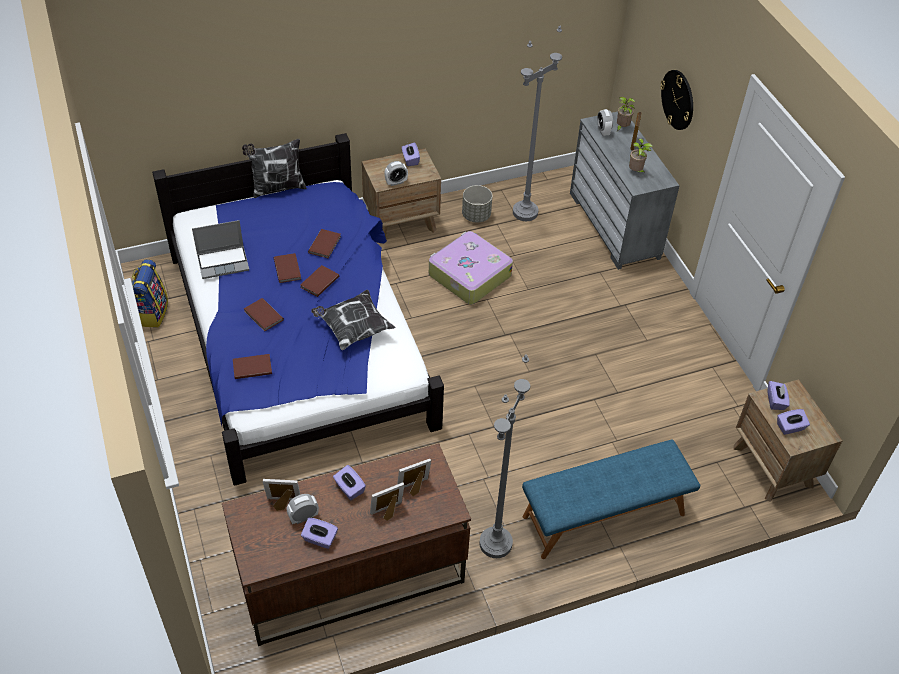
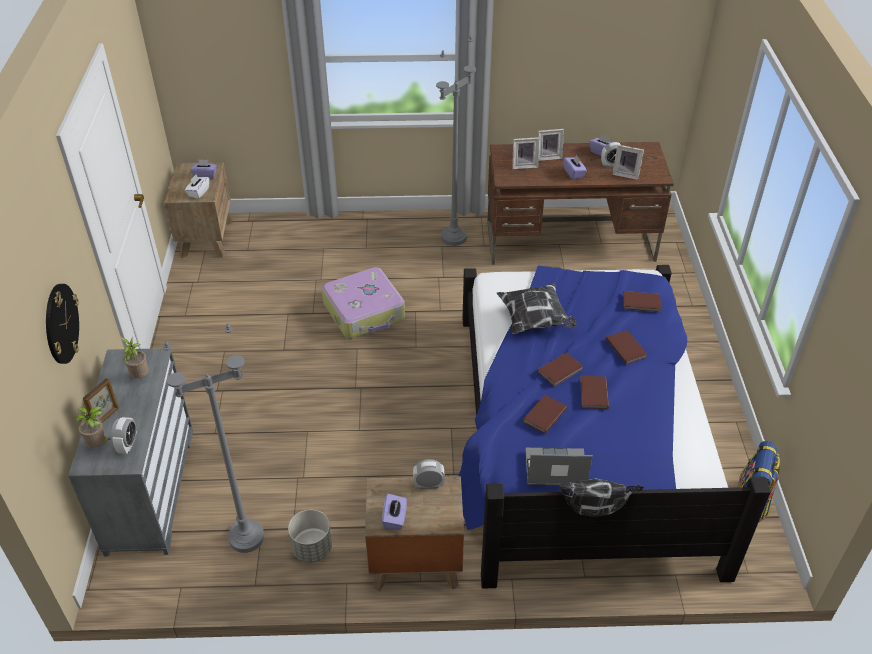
camera: 160 degrees left, 5 degrees down
laptop [192,220,249,279] -> laptop moved to [526,448,593,485]
suitcase [429,231,513,304] -> suitcase moved to [321,267,405,339]
blue bench [522,439,700,559] -> none
purple tissue box [767,381,790,410] -> white tissue box [185,174,209,199]

